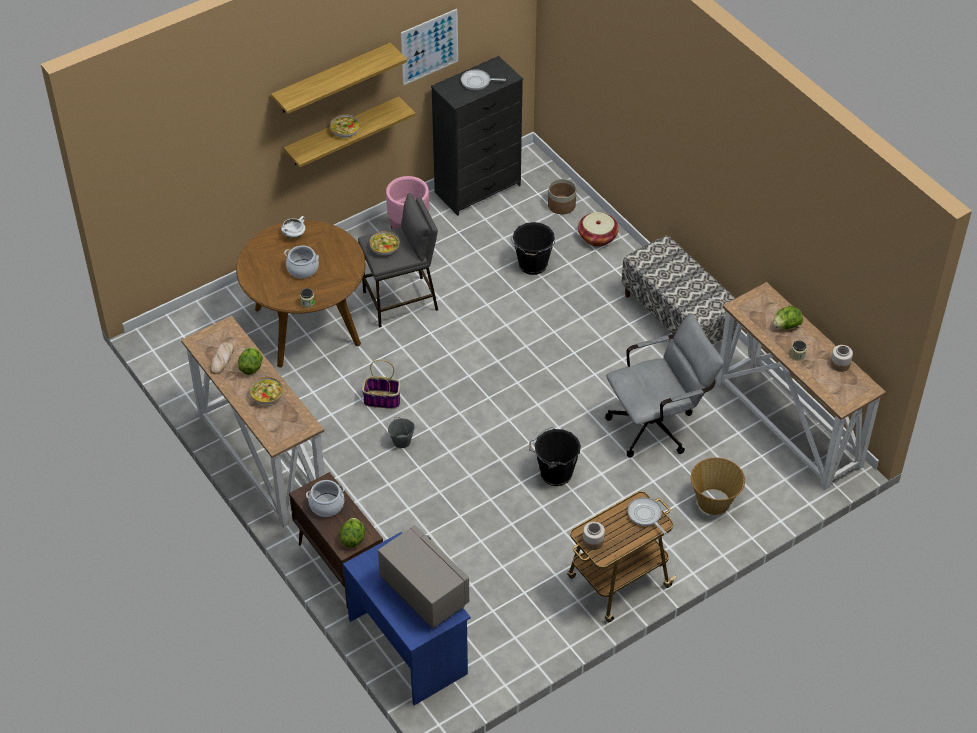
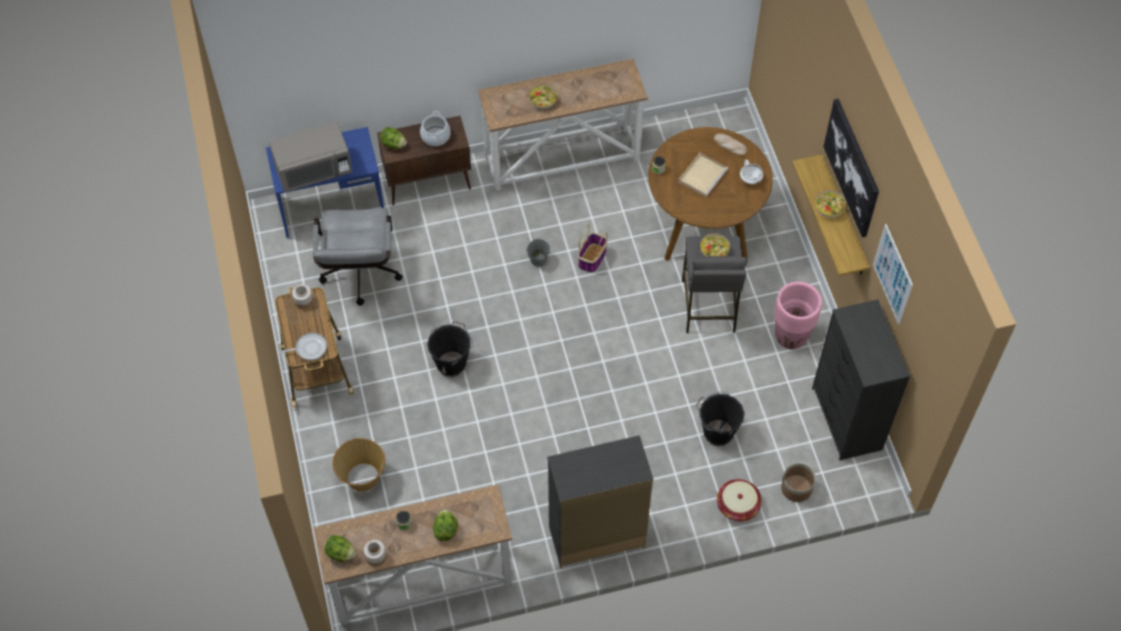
camera: 110 degrees right, 10 degrees up
bread [210,342,234,374] -> bread moved to [714,133,747,156]
lettuce [238,347,262,375] -> lettuce moved to [325,535,356,562]
shelf [271,43,407,114] -> picture [823,99,879,237]
cooking pot [284,246,319,279] -> beige tray [678,153,728,197]
frying pan [461,69,506,90] -> none
grey office chair [605,314,724,458] -> grey office chair moved to [313,208,403,306]
bench [621,235,738,344] -> black dresser [547,435,654,569]

